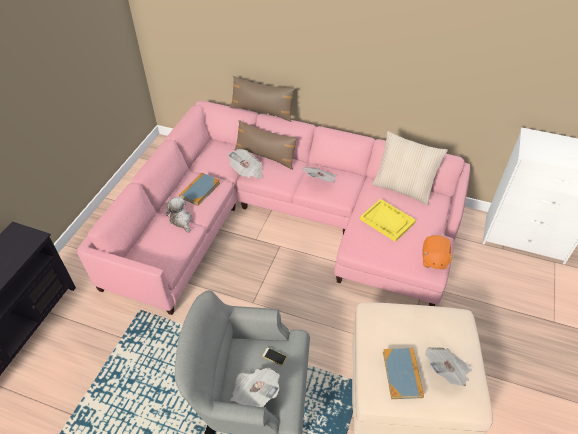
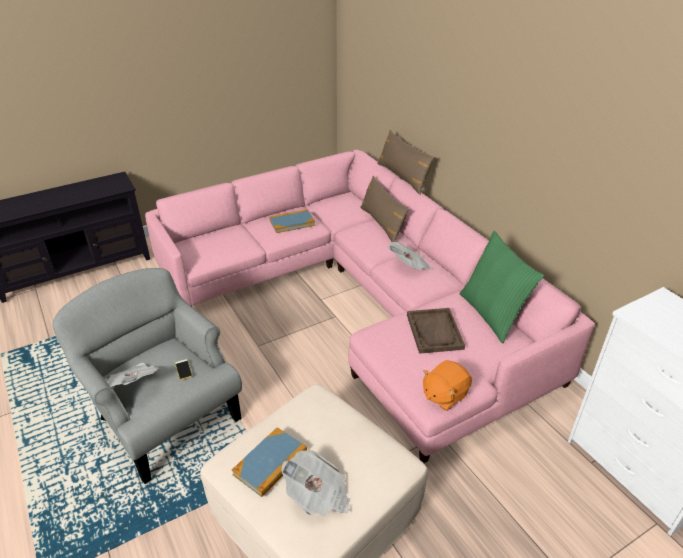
camera: 40 degrees right, 10 degrees down
plush toy [166,197,191,233] -> none
newspaper [228,149,263,179] -> none
yellow tray [360,199,416,242] -> brown tray [407,308,465,354]
beige pillow [372,131,448,205] -> green pillow [460,231,544,344]

